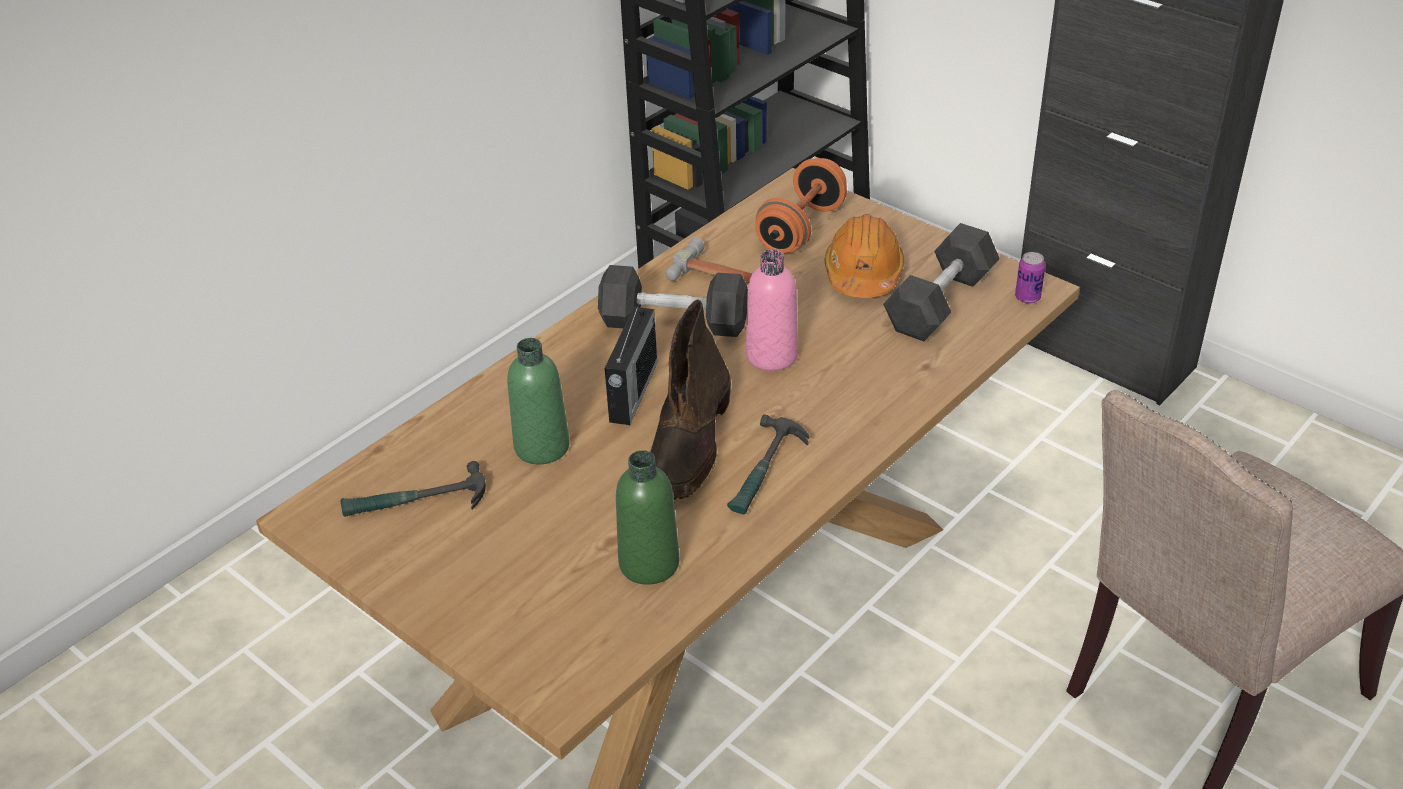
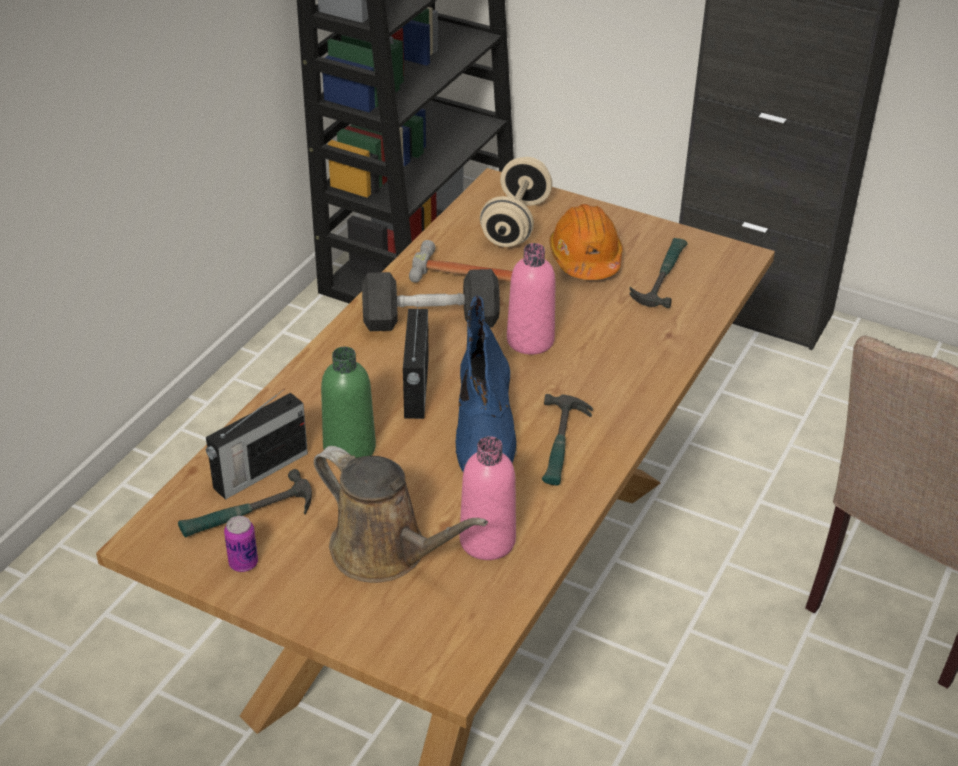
camera: 15 degrees left, 0 degrees up
green bottle [616,450,679,585] -> pink bottle [460,436,516,560]
brown boot [650,300,731,500] -> blue boot [456,295,517,472]
orange dumbbell [755,158,847,253] -> beige dumbbell [480,157,552,247]
black dumbbell [883,223,1000,341] -> hammer [630,238,687,308]
can [1015,252,1046,304] -> can moved to [224,516,258,572]
none -> radio [206,389,308,500]
none -> brown watering can [314,446,488,583]

